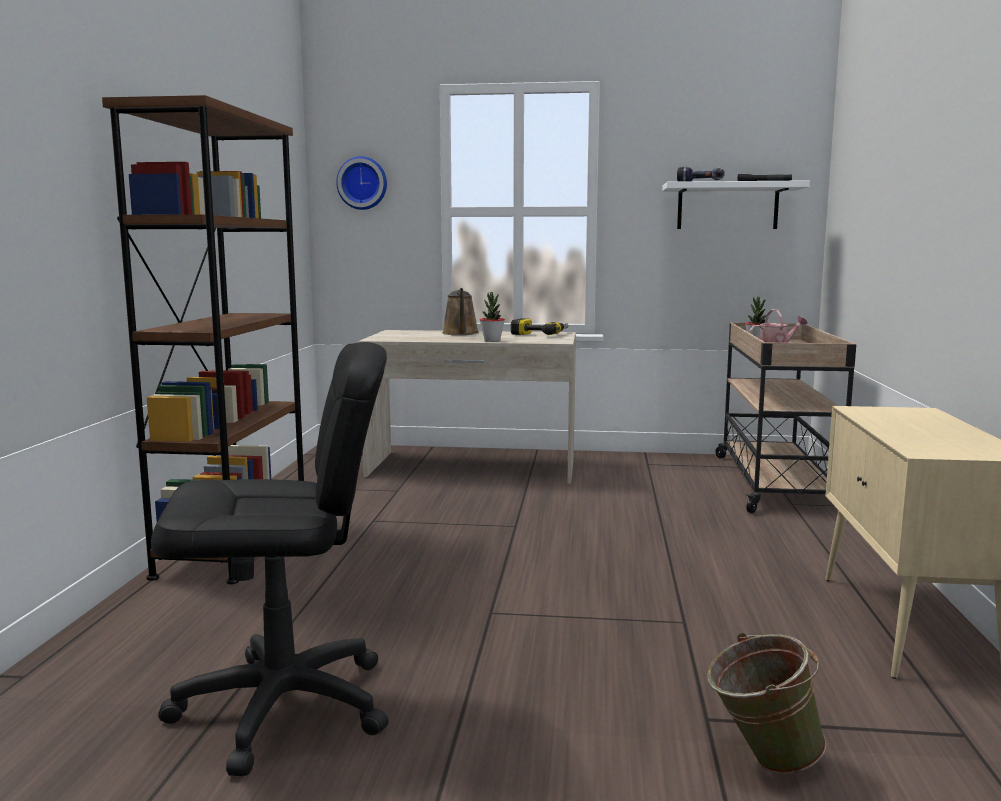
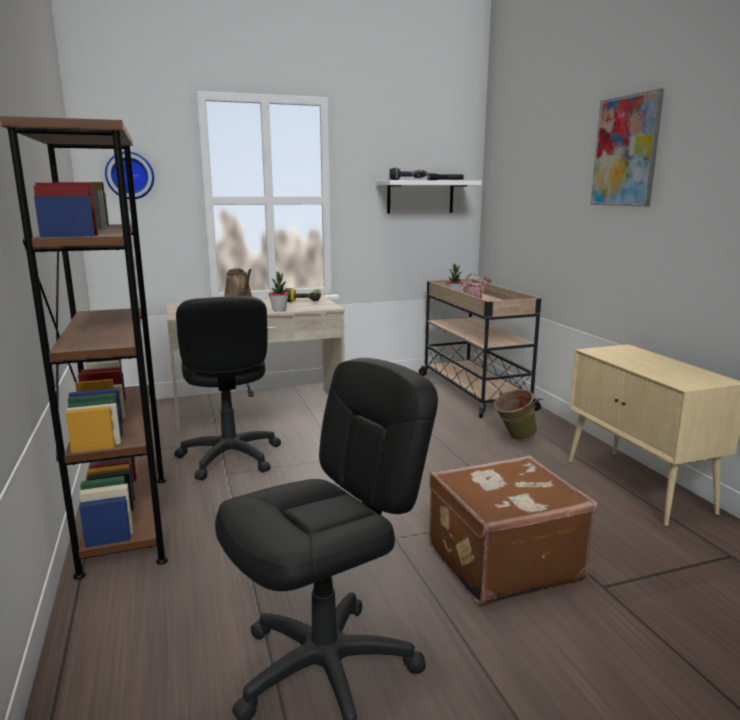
camera: 25 degrees left, 5 degrees up
green bucket [707,633,826,774] -> green bucket moved to [494,389,537,441]
none -> black office chair [174,296,281,480]
none -> brown suitcase [429,456,597,606]
none -> picture [591,88,664,207]

